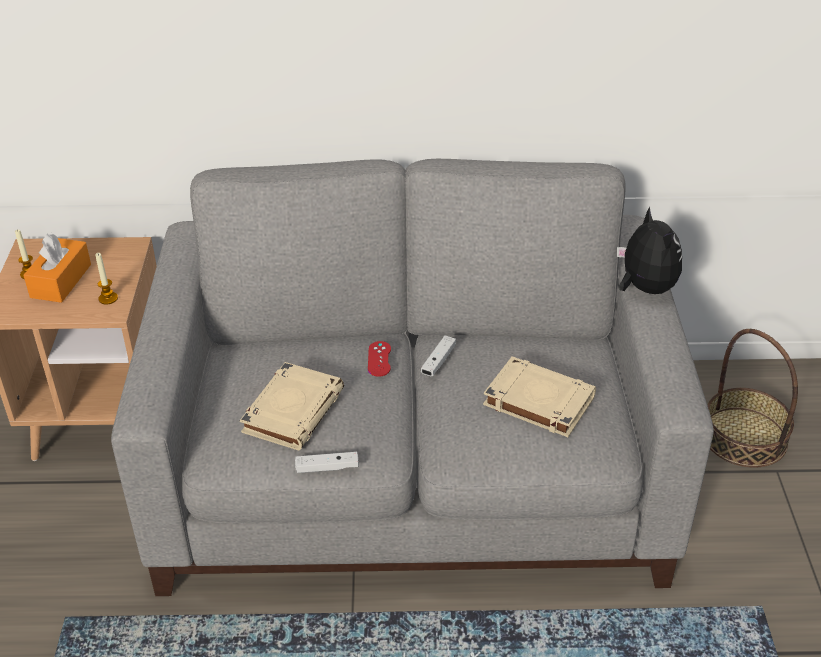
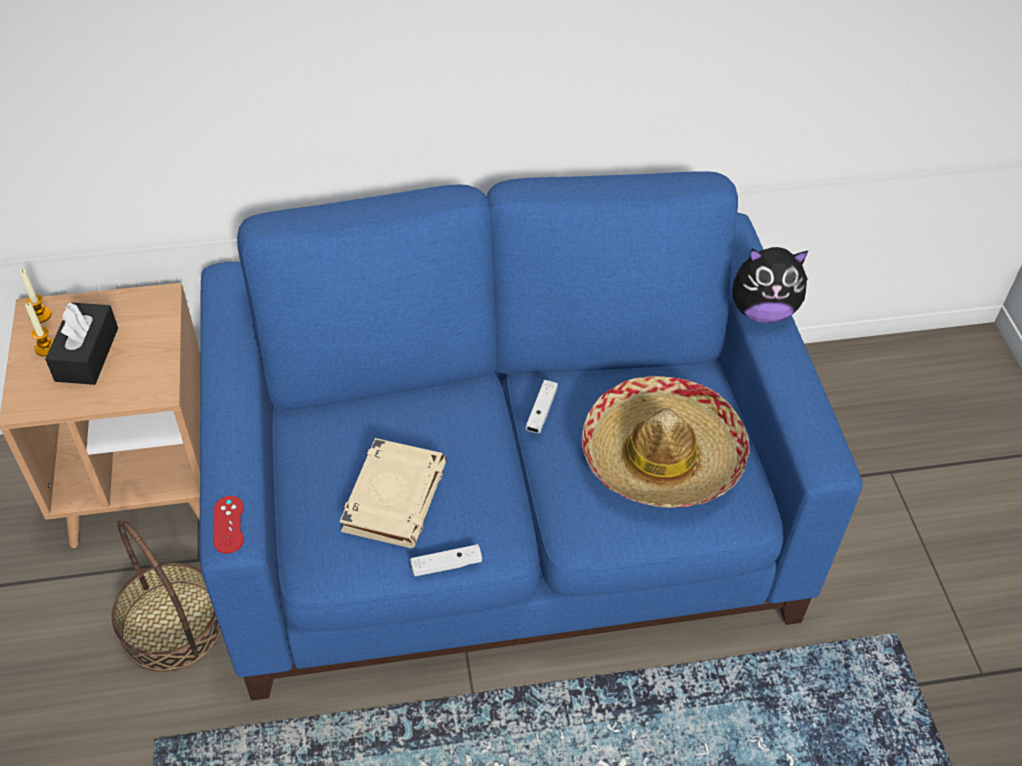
camera: 10 degrees left, 10 degrees up
orange tissue box [23,233,91,303] -> black tissue box [45,302,118,385]
candle [96,253,118,305] -> candle moved to [19,269,51,323]
grey sofa [111,159,714,596] -> blue sofa [200,171,862,701]
red game controller [368,341,391,377] -> red game controller moved to [213,496,244,554]
beige book [483,356,596,437] -> hat [582,376,750,508]
plush toy [617,206,682,294] -> plush toy turned 120 degrees clockwise [732,247,808,323]
basket [708,329,798,468] -> basket moved to [112,519,221,672]

